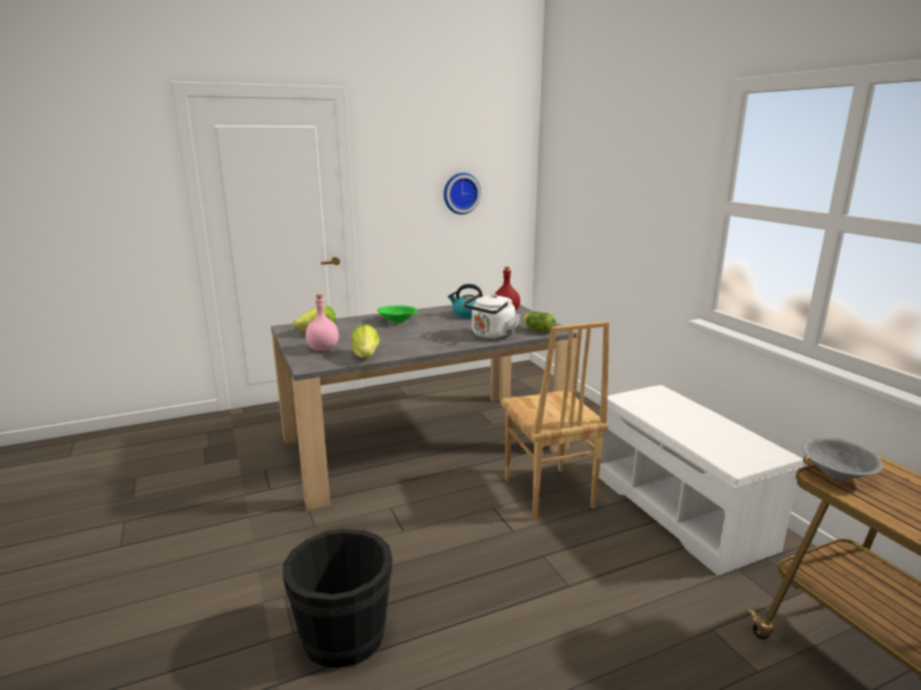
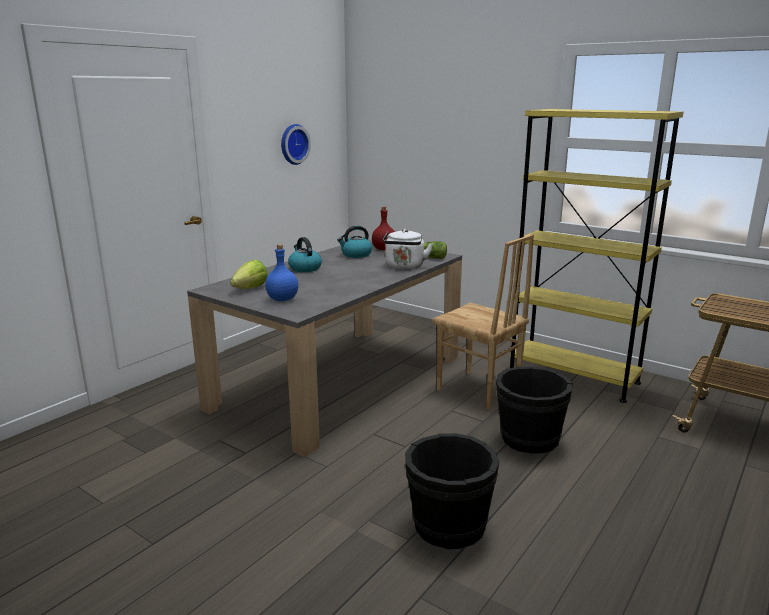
camera: 30 degrees left, 0 degrees up
pink bottle [306,294,339,351] -> blue bottle [265,244,298,301]
lettuce [351,325,380,358] -> none
green bowl [377,305,418,323] -> kettle [288,237,322,272]
white bench [599,385,803,576] -> yellow bookcase [510,109,684,403]
grey bowl [802,436,883,480] -> none
none -> black bucket [496,366,573,454]

